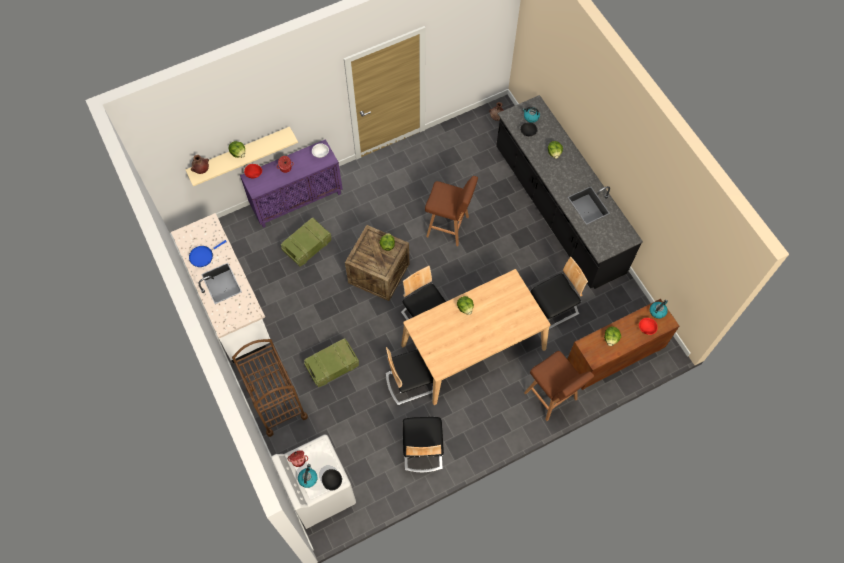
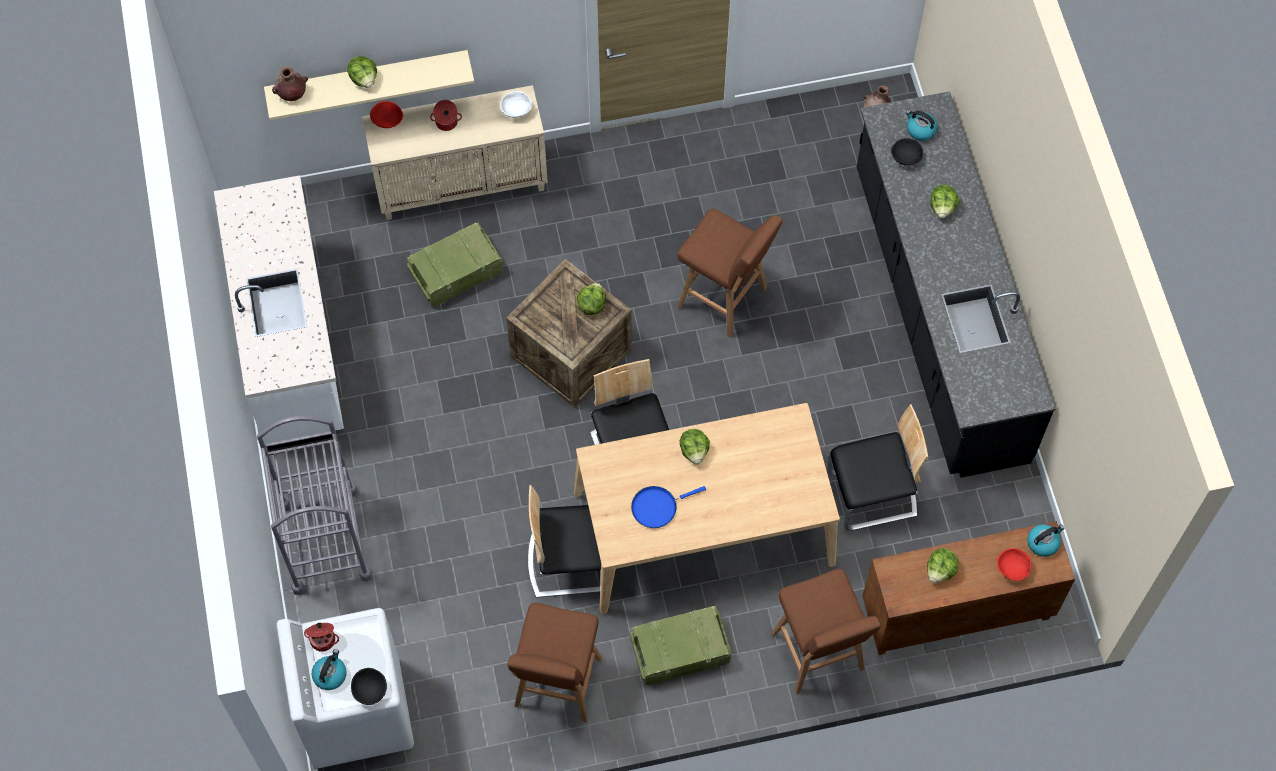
camera: 15 degrees right, 0 degrees up
blue frying pan [189,240,227,267] -> blue frying pan moved to [631,486,706,528]
brown cart [232,339,308,437] -> grey cart [257,416,372,595]
purple cabinet [240,139,343,228] -> beige cabinet [362,85,548,220]
crate [304,339,359,387] -> crate moved to [630,606,732,685]
chair [403,417,444,473] -> brown stool [508,603,603,723]

